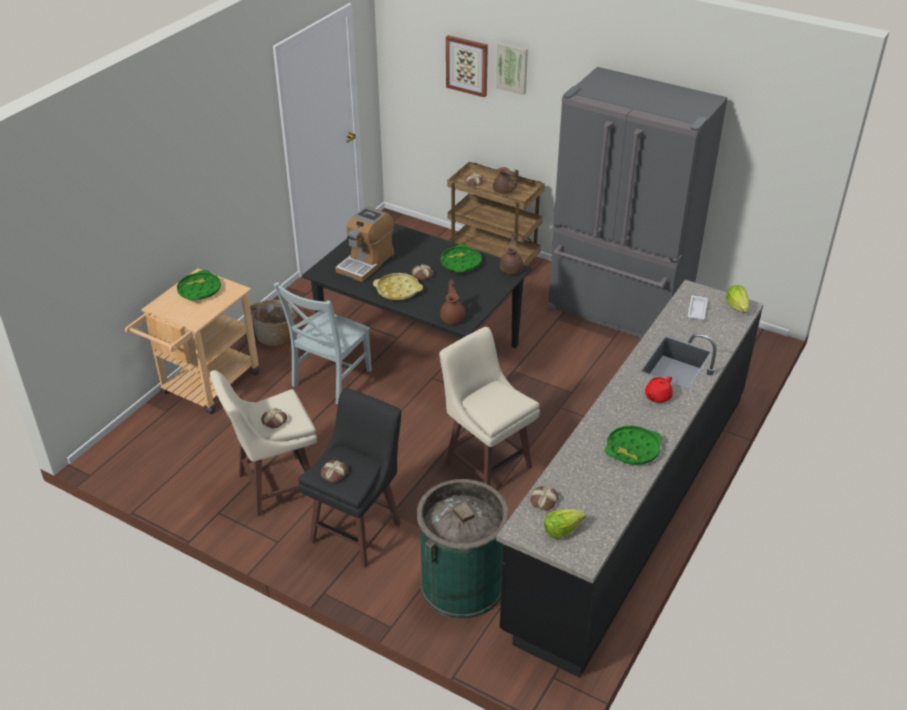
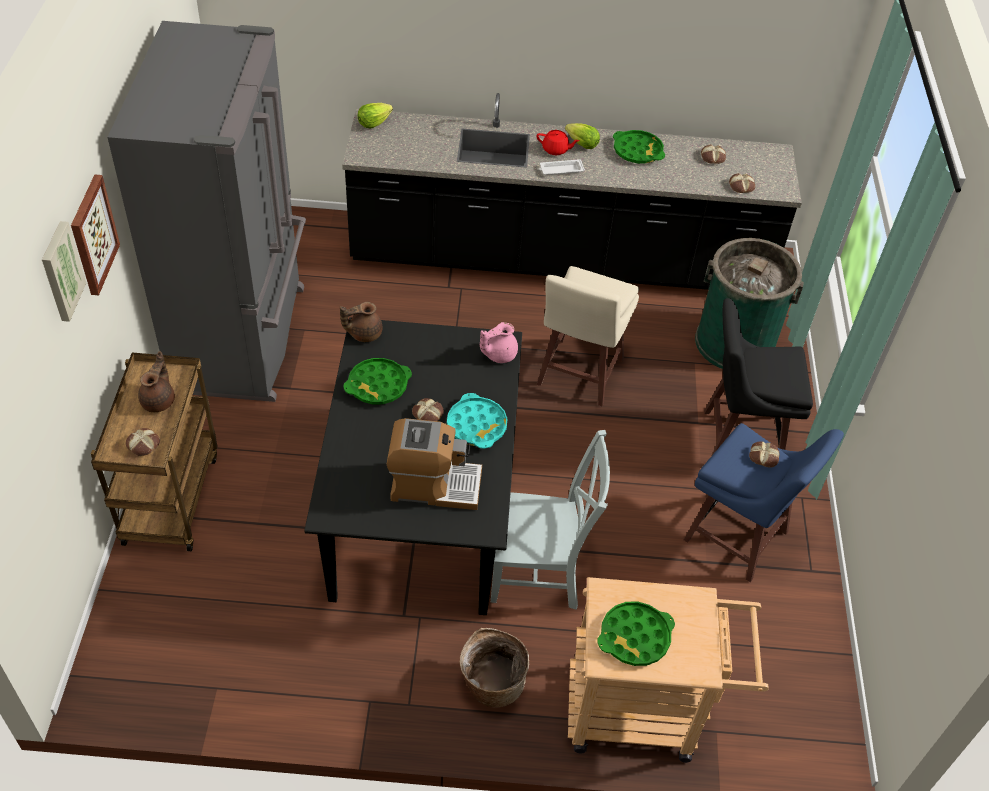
camera: 120 degrees left, 10 degrees up
beige stool [210,370,317,517] -> blue stool [684,423,844,582]
bread [321,460,348,482] -> bread moved to [701,145,726,164]
yellow tray [373,273,423,300] -> turquoise tray [447,393,507,449]
brown teapot [440,280,465,324] -> pink teapot [480,322,518,363]
picture [446,35,488,97] -> picture moved to [71,175,120,295]
lettuce [544,509,586,539] -> lettuce moved to [565,123,600,149]
white tray [688,296,708,320] -> white tray moved to [539,159,585,175]

